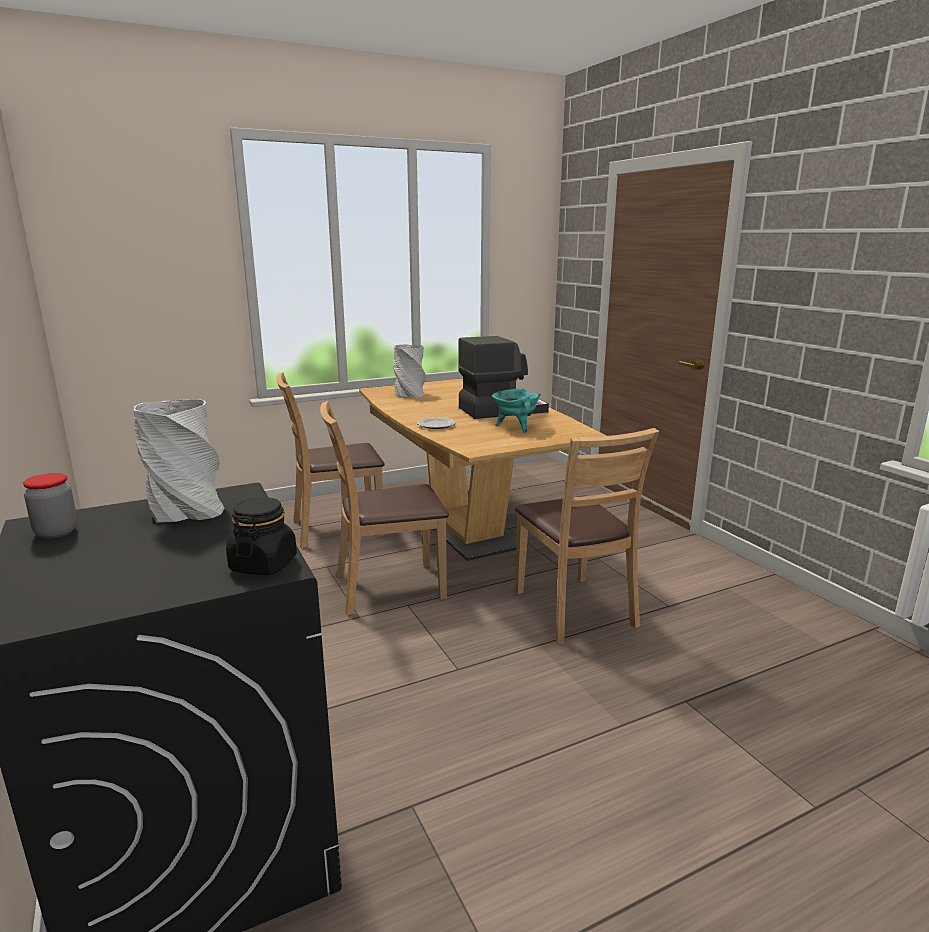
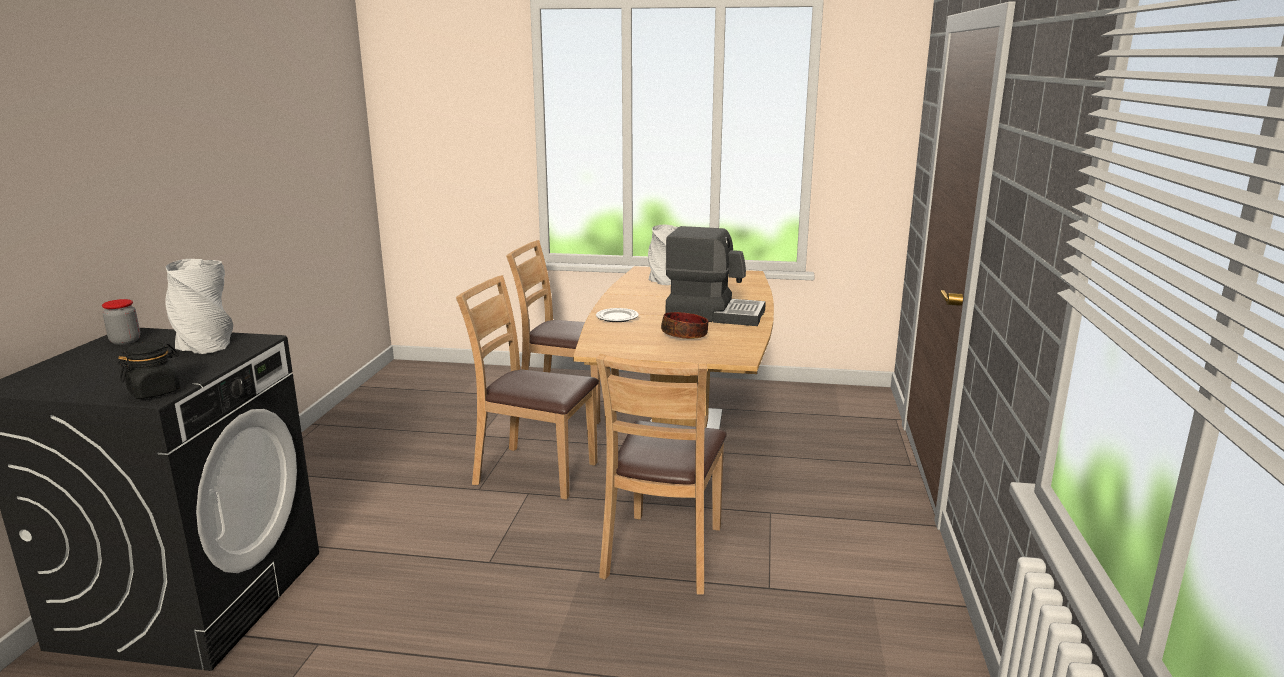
camera: 35 degrees right, 0 degrees up
turquoise cooking pot [492,388,541,433] -> bowl [661,312,708,339]

